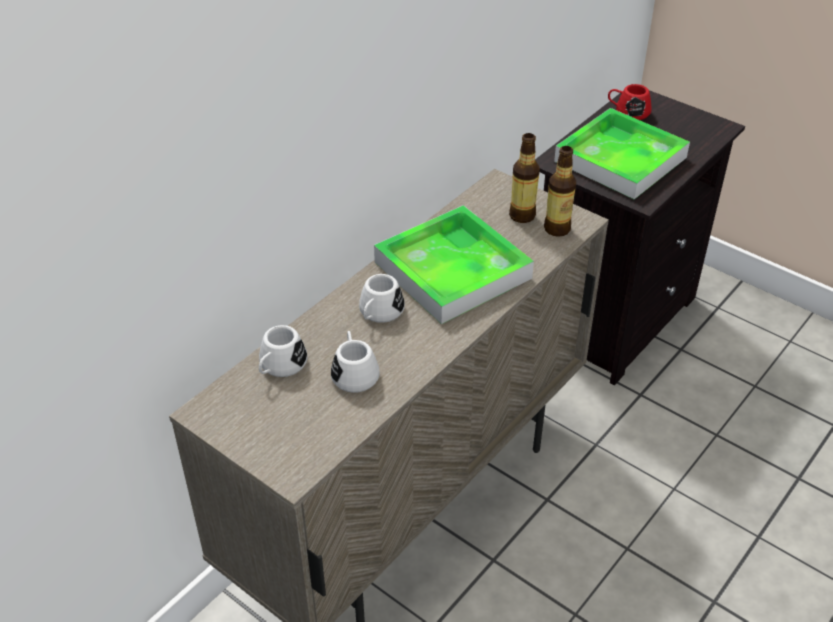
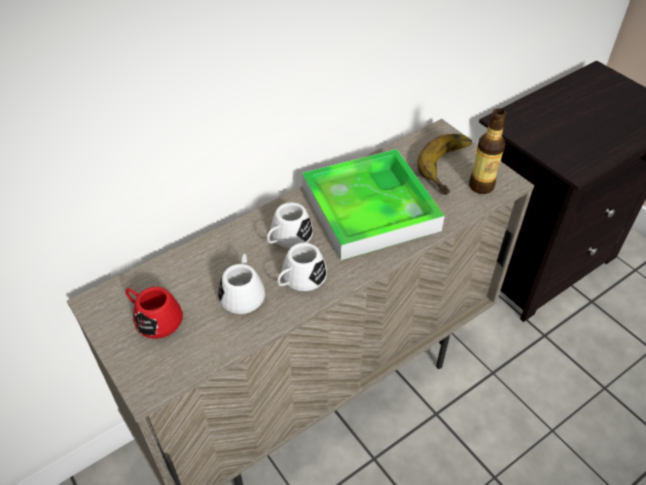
camera: 15 degrees right, 5 degrees up
white mug [259,325,307,377] -> white mug moved to [277,243,327,292]
bottle [509,133,540,223] -> banana [417,134,472,195]
tray [554,108,690,199] -> none
red mug [608,84,652,120] -> red mug moved to [125,287,183,339]

